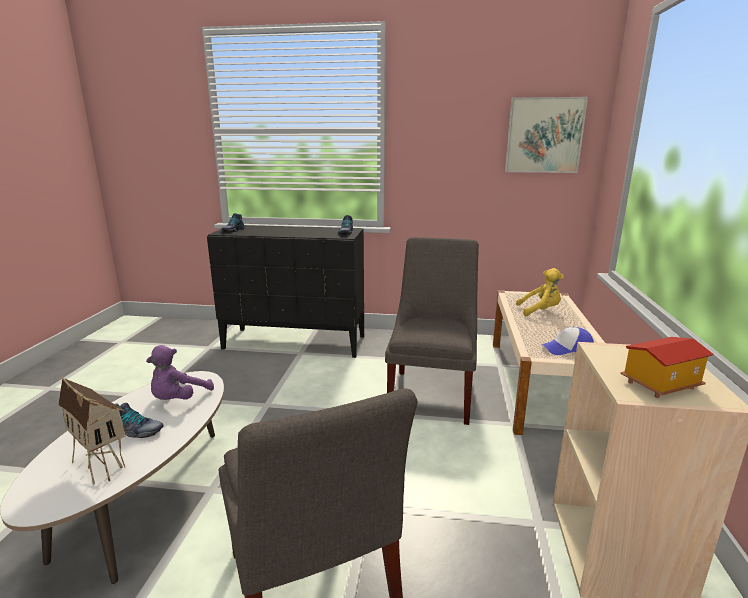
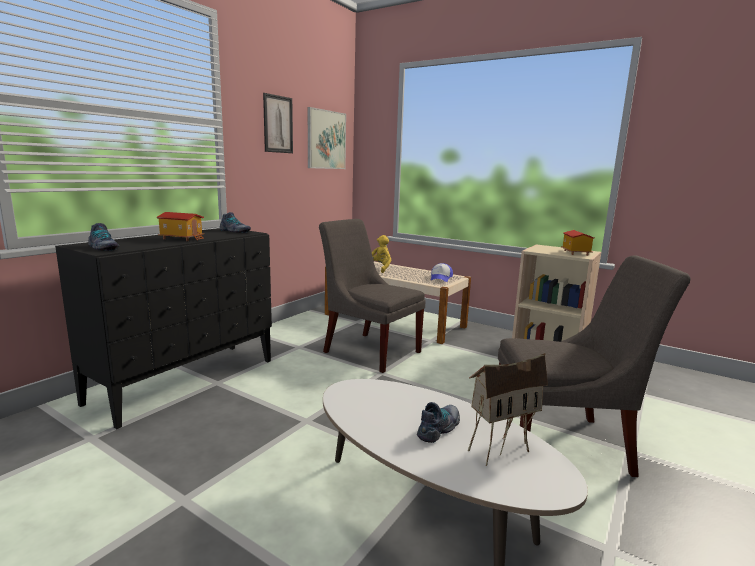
camera: 65 degrees left, 5 degrees down
purple plush toy [146,345,214,400] -> none
none -> toy house [157,212,204,241]
none -> picture [263,93,293,153]

